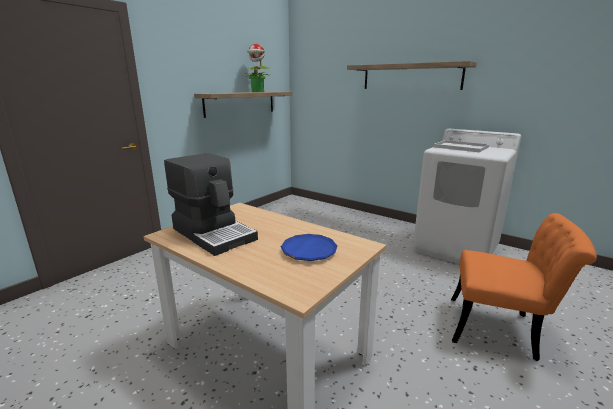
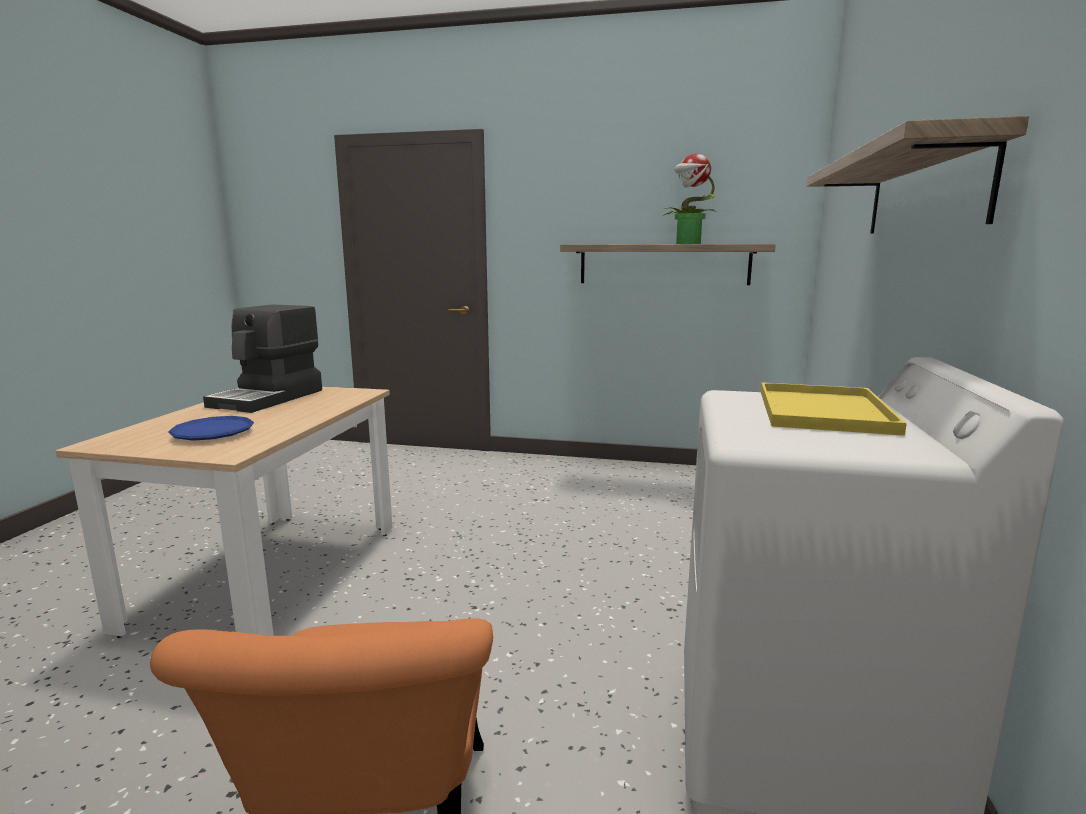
camera: 65 degrees right, 5 degrees down
white tray [434,140,489,152] -> yellow tray [761,382,907,436]

